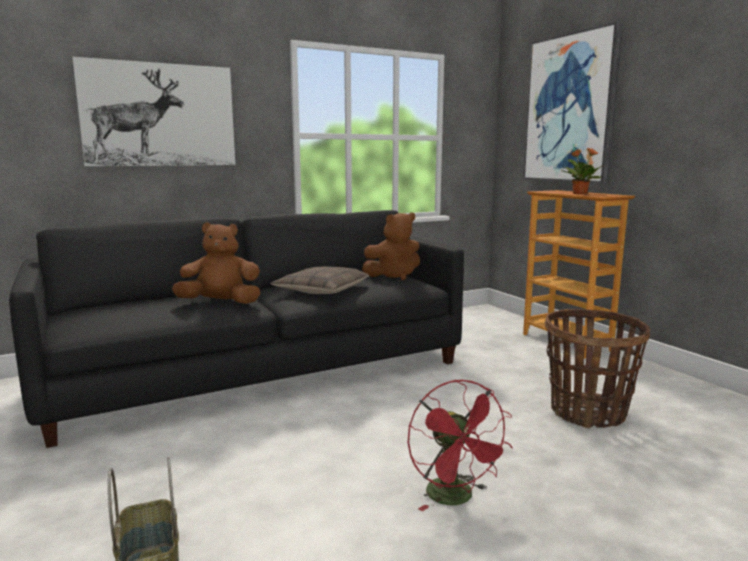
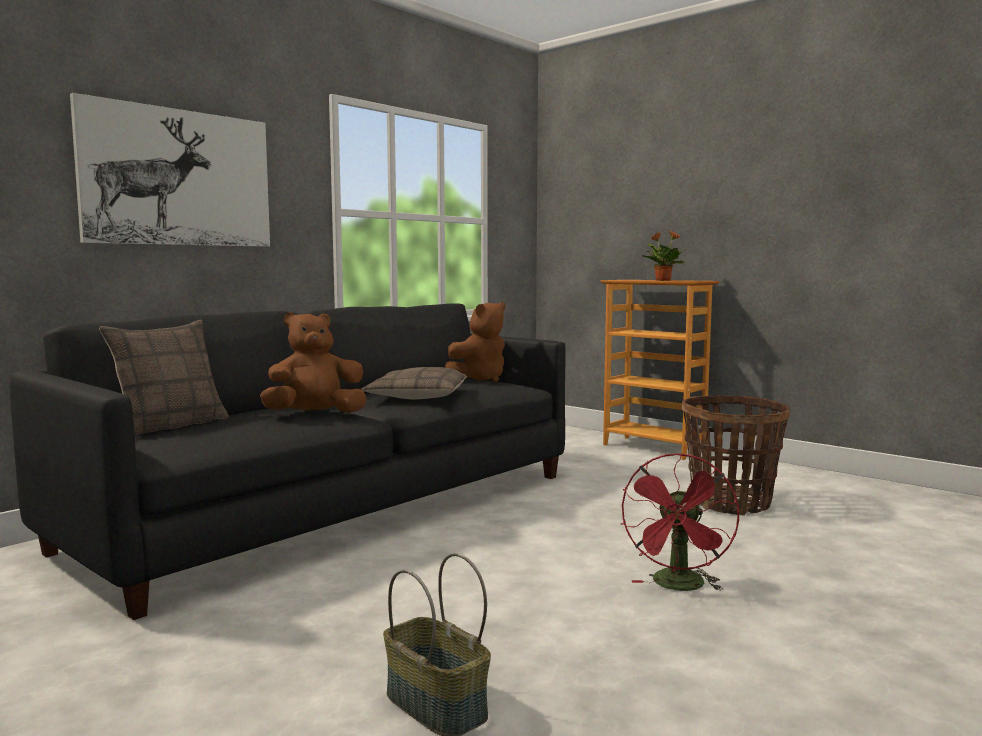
camera: 20 degrees left, 5 degrees down
red fan [408,380,513,511] -> red fan turned 60 degrees clockwise [621,453,739,591]
picture [523,22,623,183] -> none
none -> pillow [99,320,229,435]

